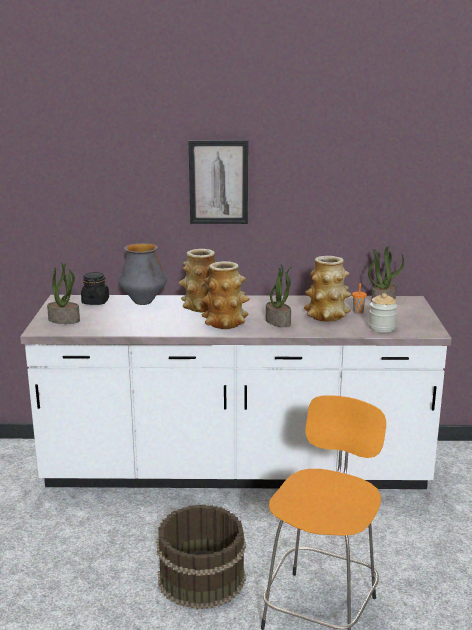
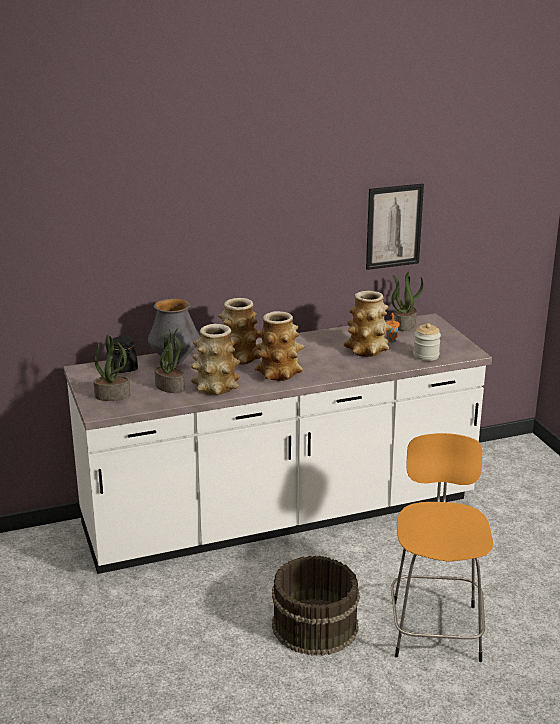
camera: 20 degrees left, 5 degrees up
picture [189,140,248,224] -> picture moved to [366,184,424,270]
potted plant [266,264,292,327] -> potted plant moved to [154,327,185,393]
none -> vase [191,324,240,395]

